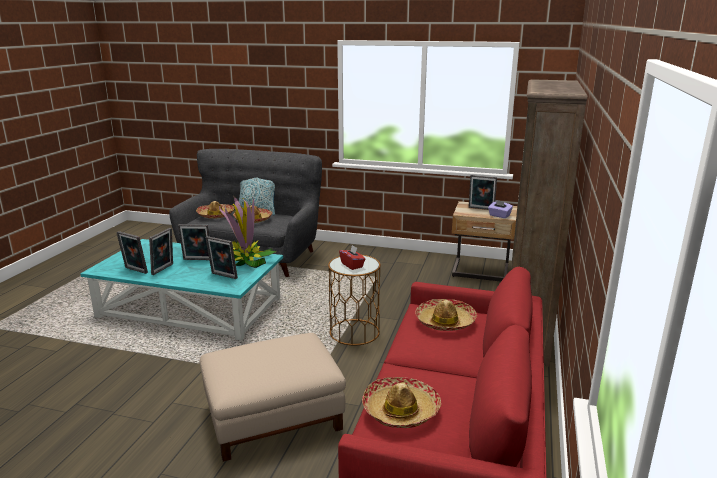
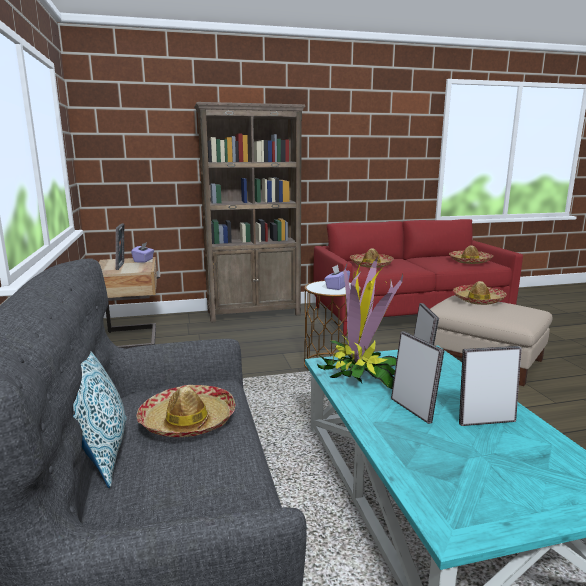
camera: 120 degrees left, 5 degrees down
picture frame [116,231,148,274] -> none
hat [196,201,235,219] -> hat moved to [453,281,507,305]
red tissue box [339,245,365,270] -> purple tissue box [324,265,350,290]

